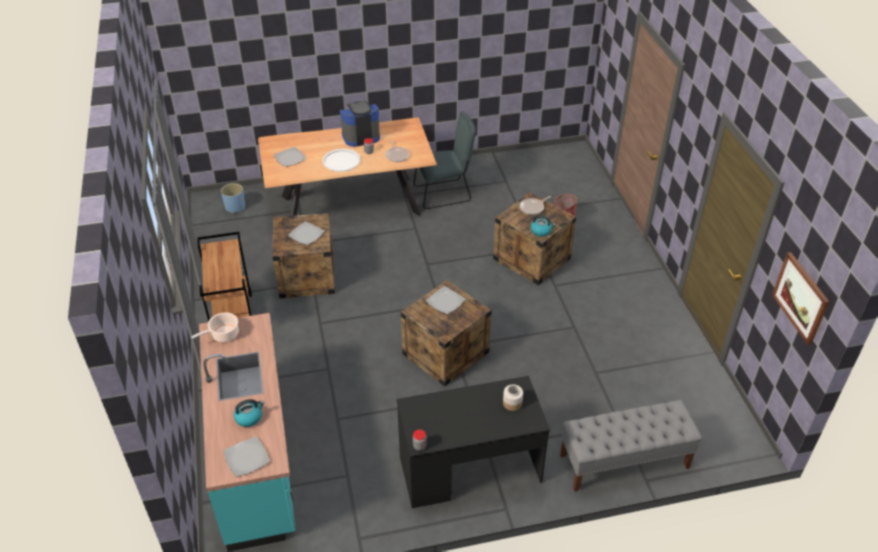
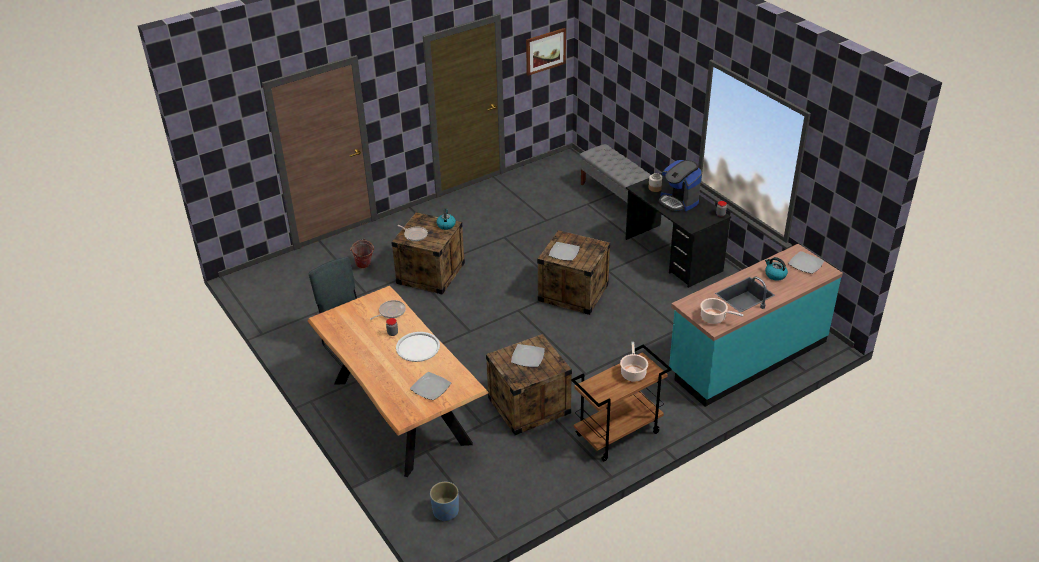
camera: 110 degrees left, 5 degrees down
coffee machine [340,101,380,147] -> coffee machine moved to [659,160,702,211]
none -> cooking pot [620,342,648,382]

